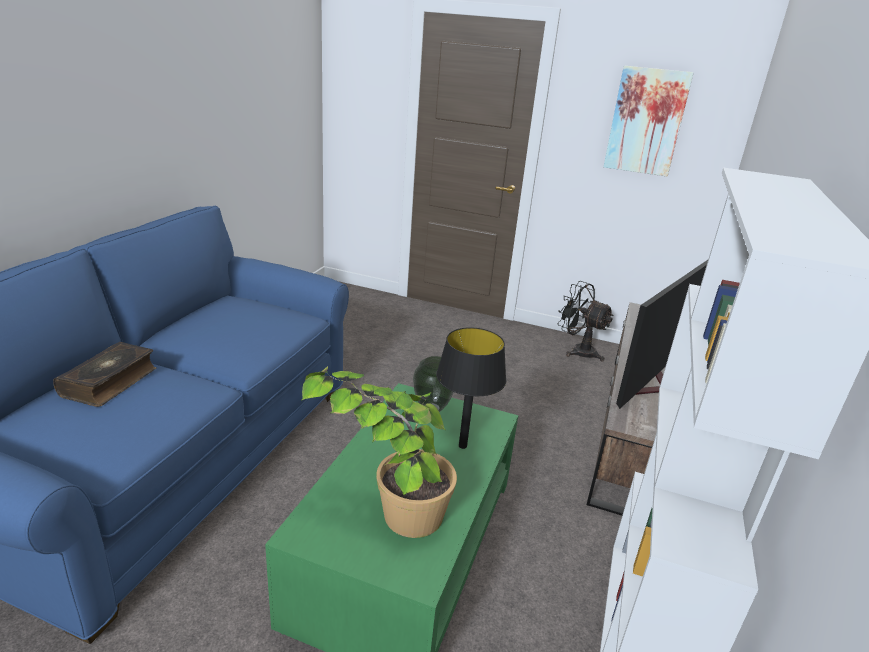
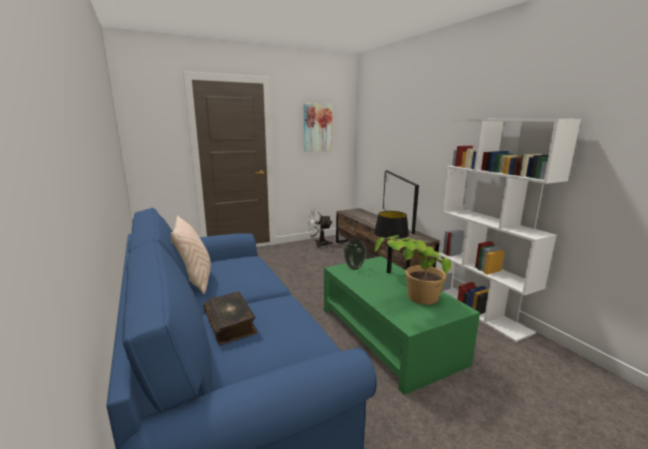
camera: 45 degrees left, 10 degrees down
black fan [557,281,614,362] -> white fan [308,209,333,248]
none -> beige pillow [171,215,211,294]

